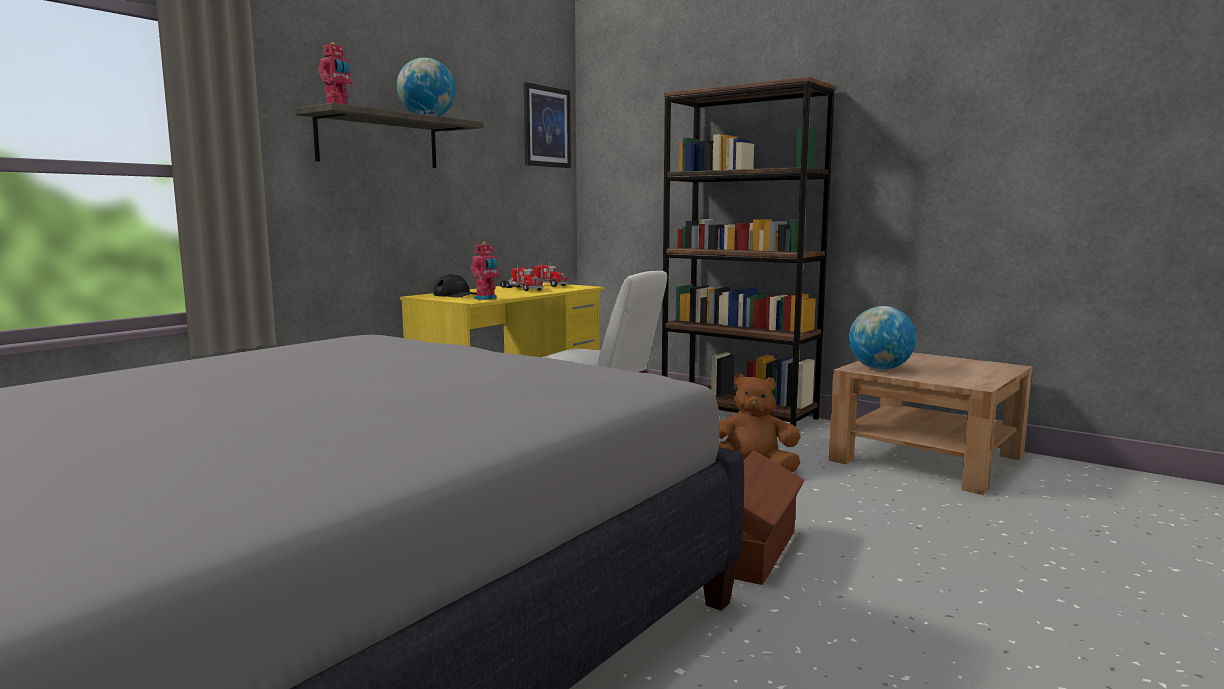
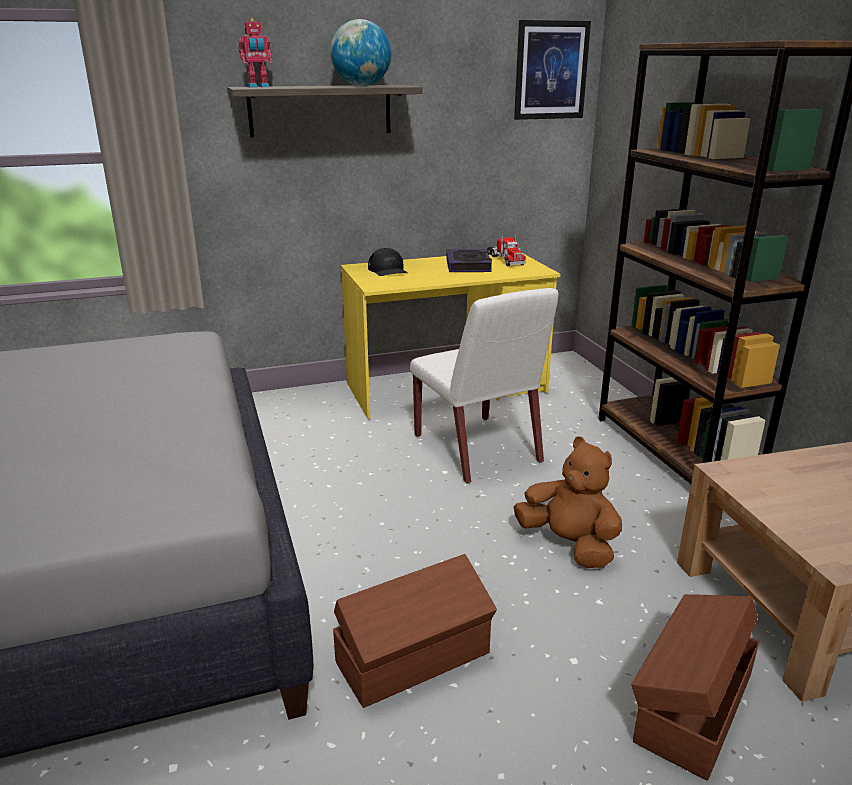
camera: 35 degrees right, 15 degrees up
toy robot [471,241,501,300] -> none
toy truck [500,264,543,291] -> book [446,249,492,272]
globe [849,306,916,370] -> none
none -> brown storage box [631,594,759,781]

